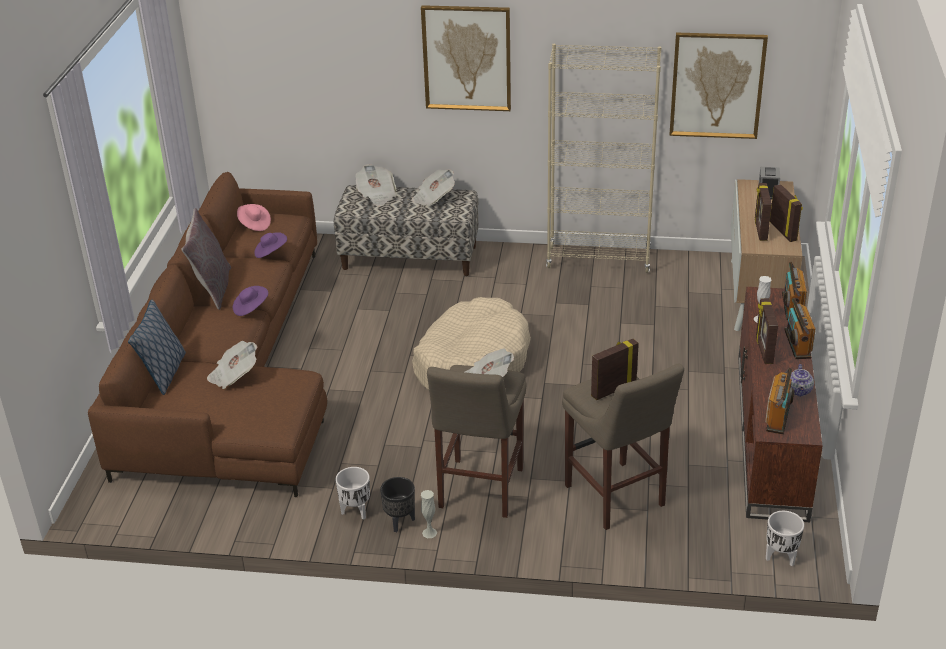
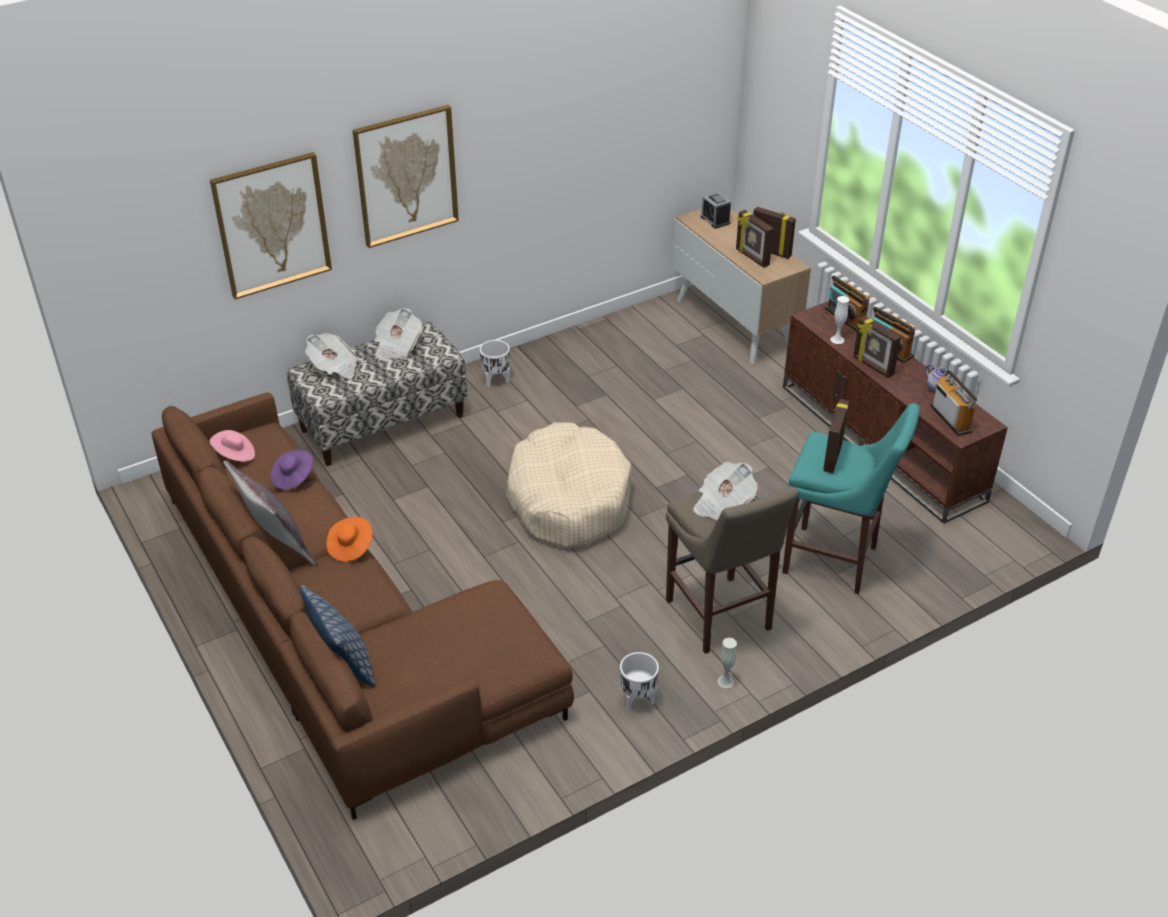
camera: 40 degrees left, 5 degrees up
newspaper [207,341,257,389] -> none
purple hat [233,286,268,316] -> orange hat [326,517,372,562]
black planter [380,477,415,532] -> none
beige bookcase [546,44,661,273] -> none
beige stool [562,364,684,530] -> turquoise stool [782,403,920,594]
picture [669,33,768,139] -> picture moved to [210,152,332,299]
white planter [766,511,804,566] -> white planter moved to [480,340,510,387]

